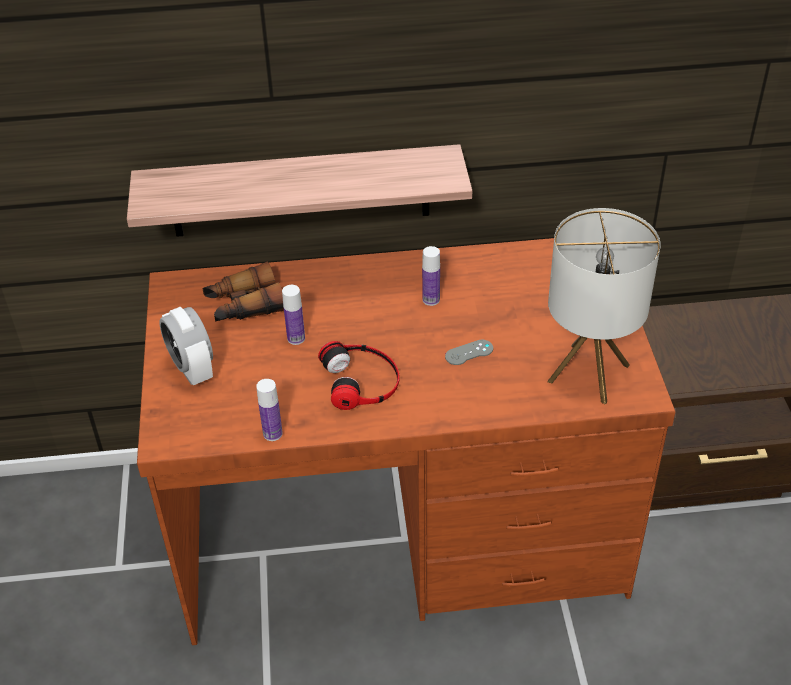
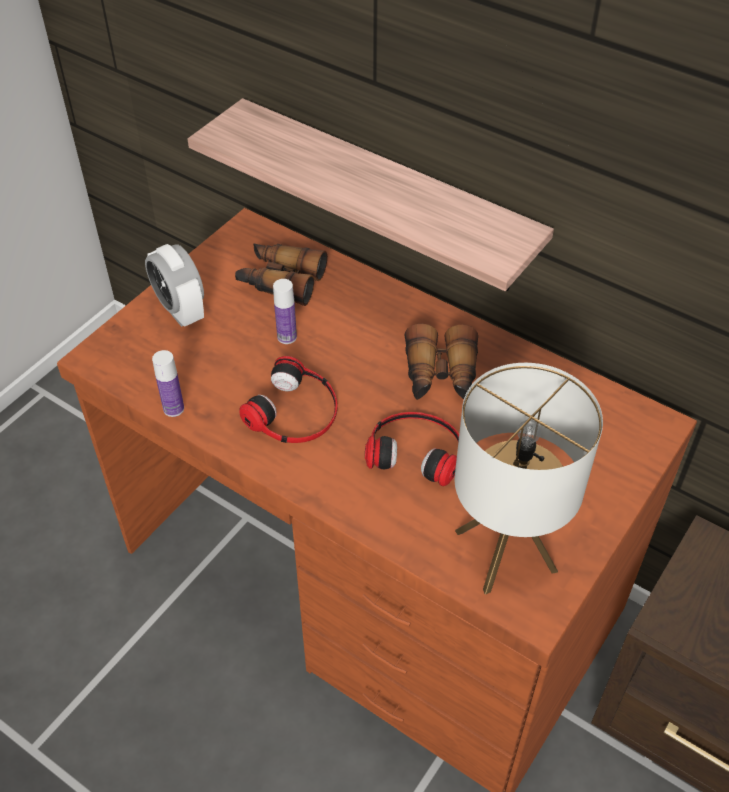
camera: 40 degrees right, 5 degrees up
alarm clock [159,307,213,385] -> alarm clock turned 45 degrees counterclockwise [145,244,204,327]
bottle [422,246,440,306] -> binoculars [404,324,478,400]
grey game controller [445,340,493,365] -> headphones [365,412,459,486]

